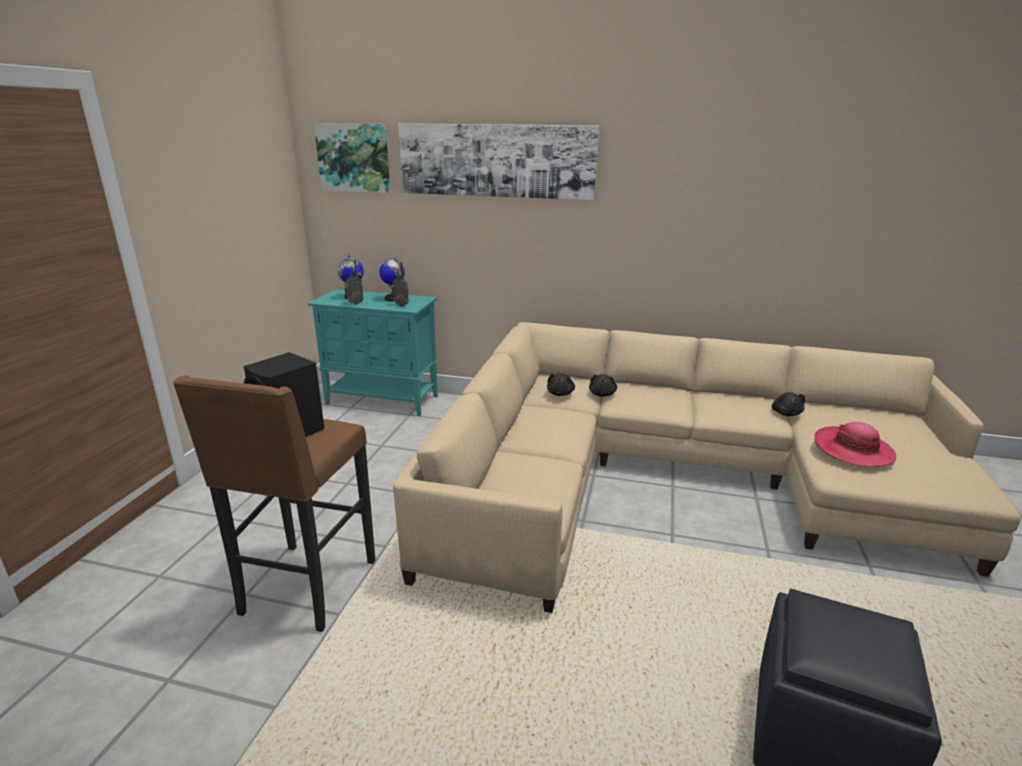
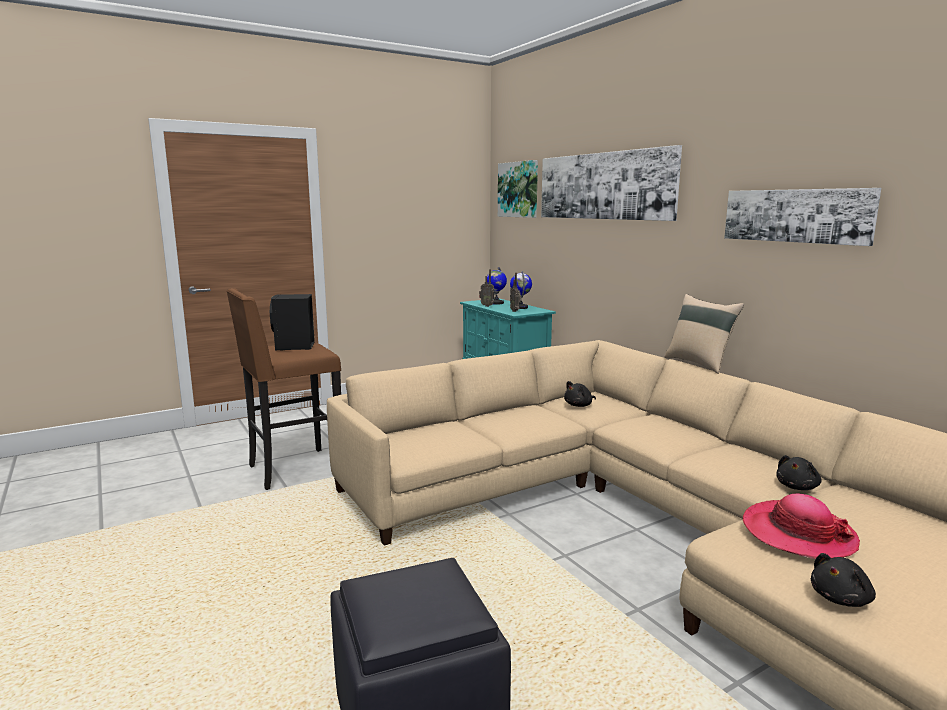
camera: 45 degrees right, 10 degrees down
black plush toy [589,374,617,397] -> black plush toy moved to [811,553,876,607]
none -> beige pillow [665,294,744,373]
none -> picture [724,188,881,246]

